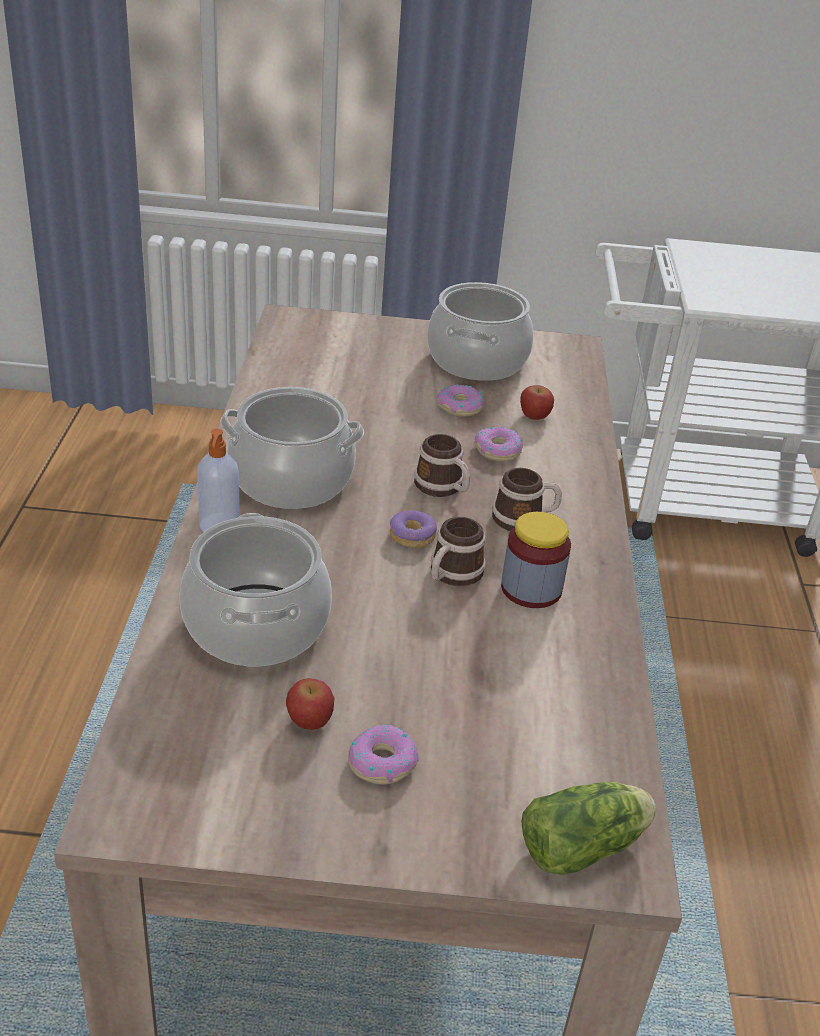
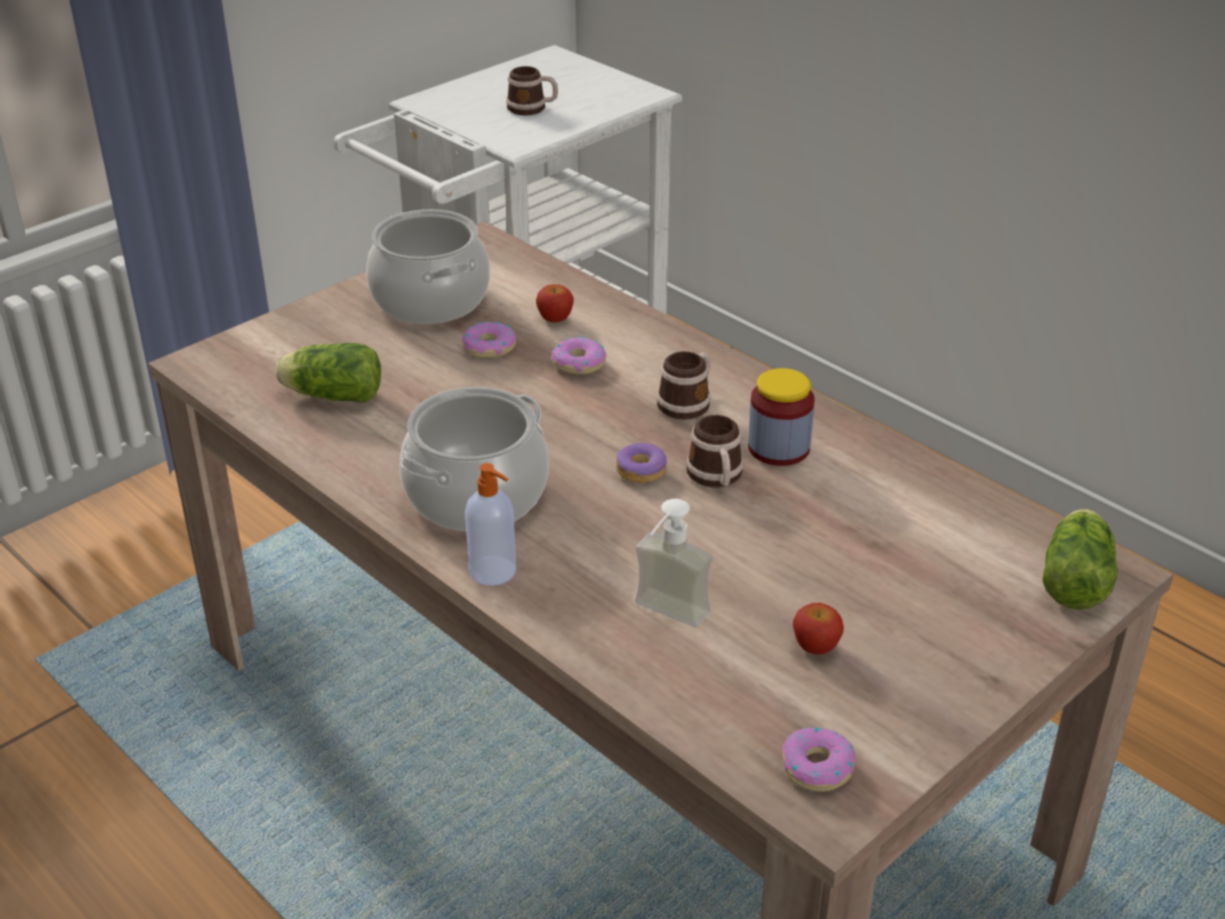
camera: 45 degrees left, 0 degrees up
cooking pot [179,513,332,666] -> soap dispenser [635,499,713,627]
donut [348,724,419,784] -> donut moved to [782,727,855,792]
mug [414,434,470,497] -> mug moved to [506,66,558,116]
none -> lettuce [276,343,381,403]

